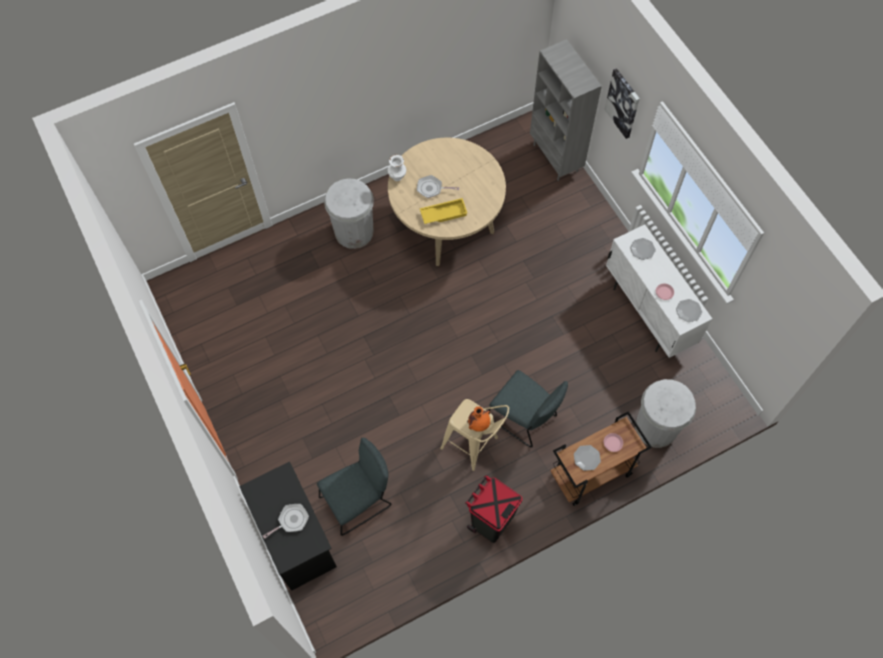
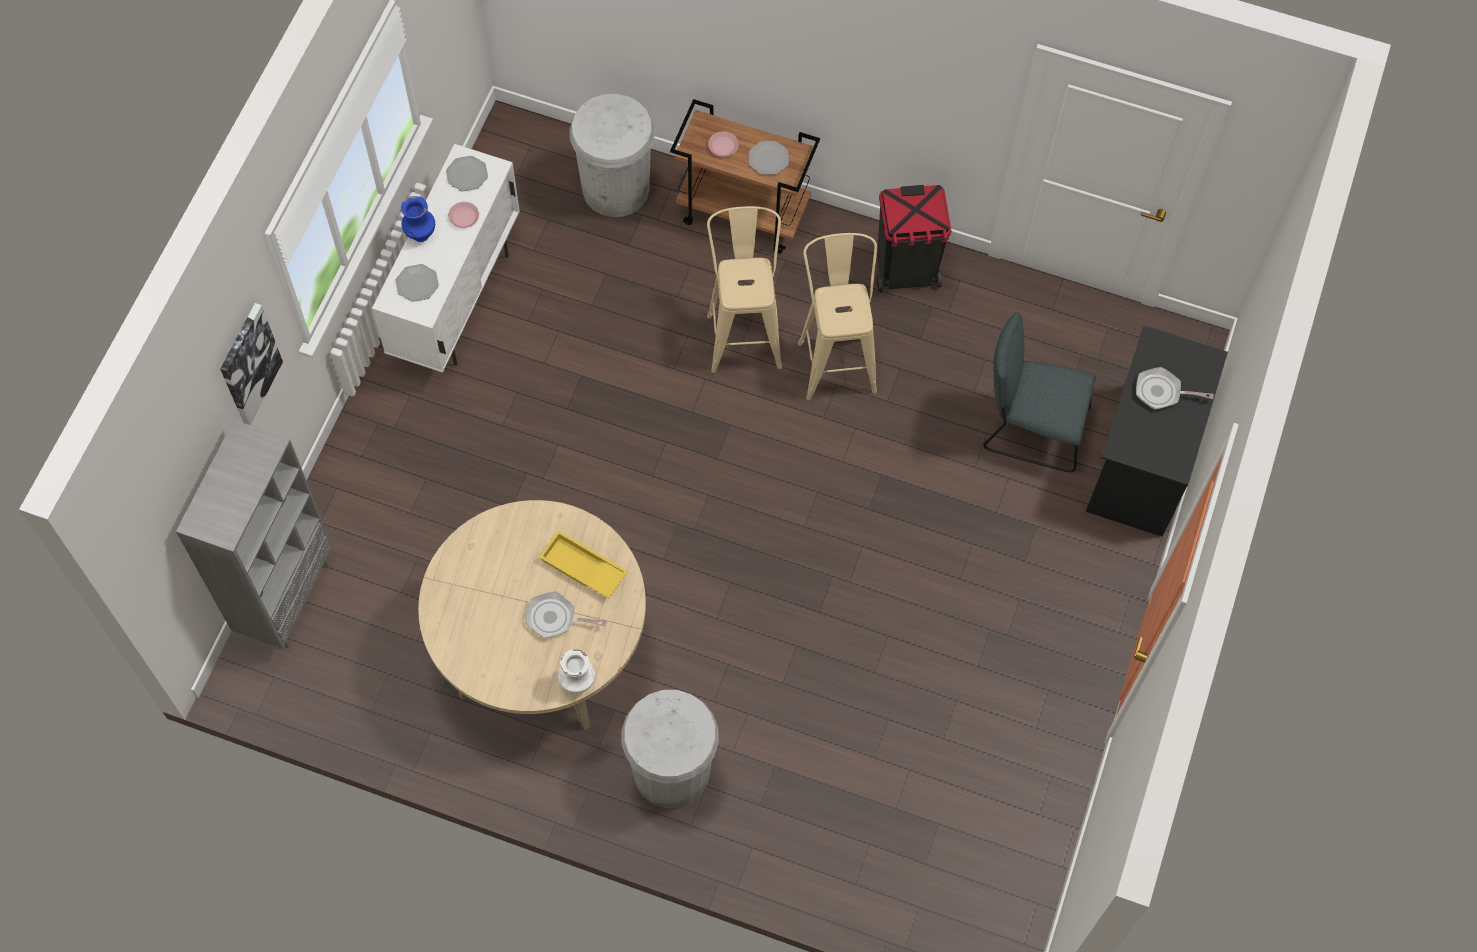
camera: 135 degrees left, 0 degrees up
frying pan [417,175,459,198] -> frying pan turned 135 degrees clockwise [525,591,607,638]
orange vase [468,406,490,432] -> none
grey chair [489,370,568,448] -> beige stool [707,206,782,373]
none -> blue vase [401,196,435,242]

